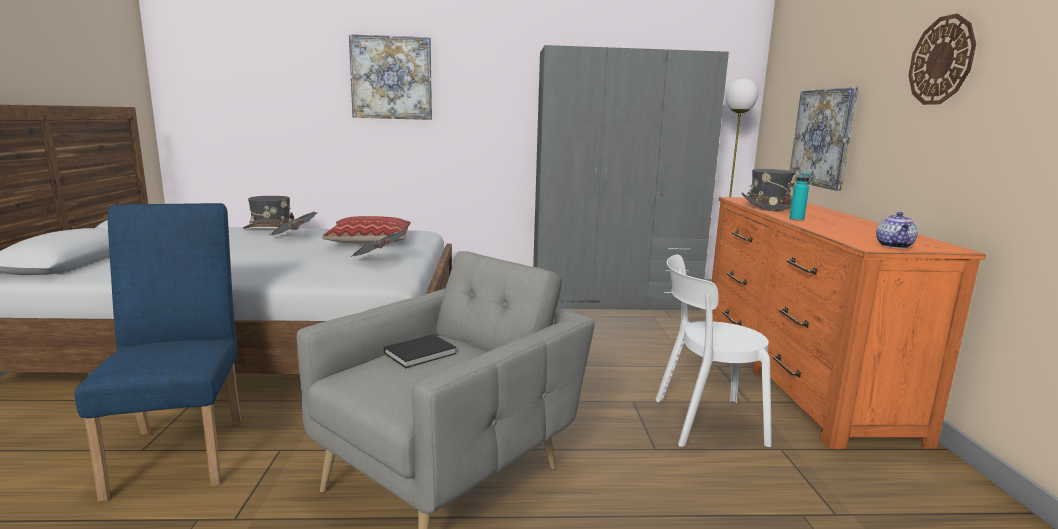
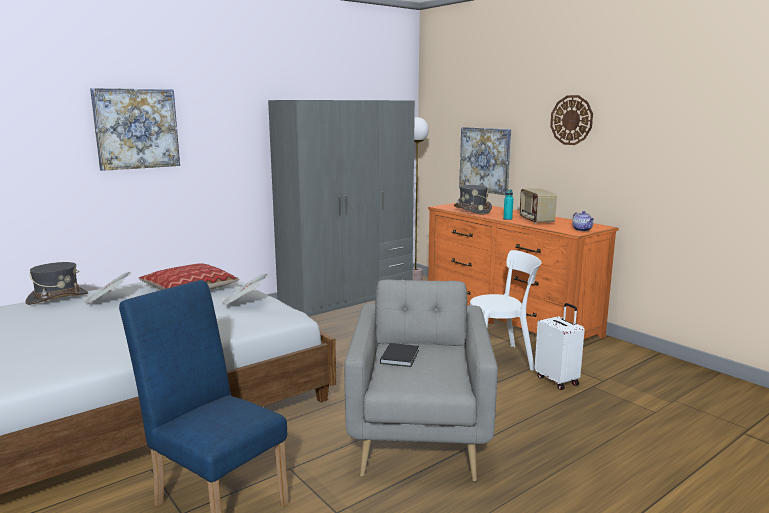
camera: 35 degrees left, 0 degrees up
white chair [655,254,772,447] -> white chair turned 150 degrees counterclockwise [470,250,542,371]
none -> radio [520,188,557,224]
none -> white suitcase [535,303,585,390]

